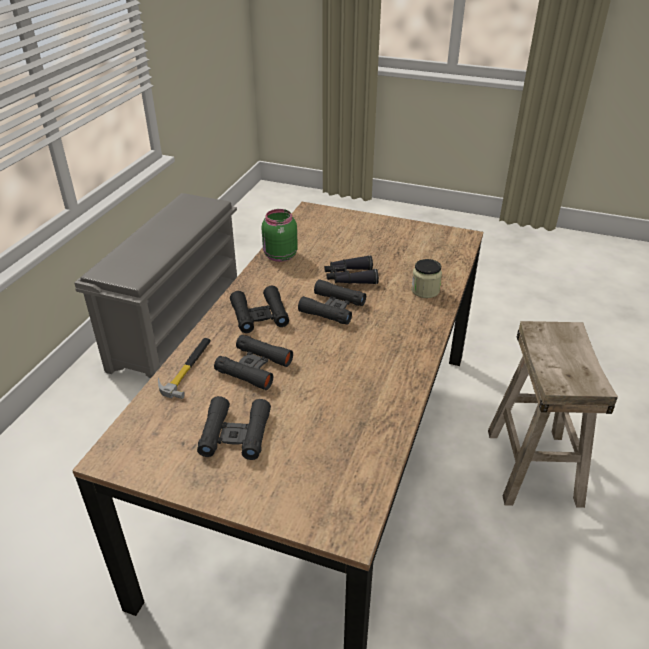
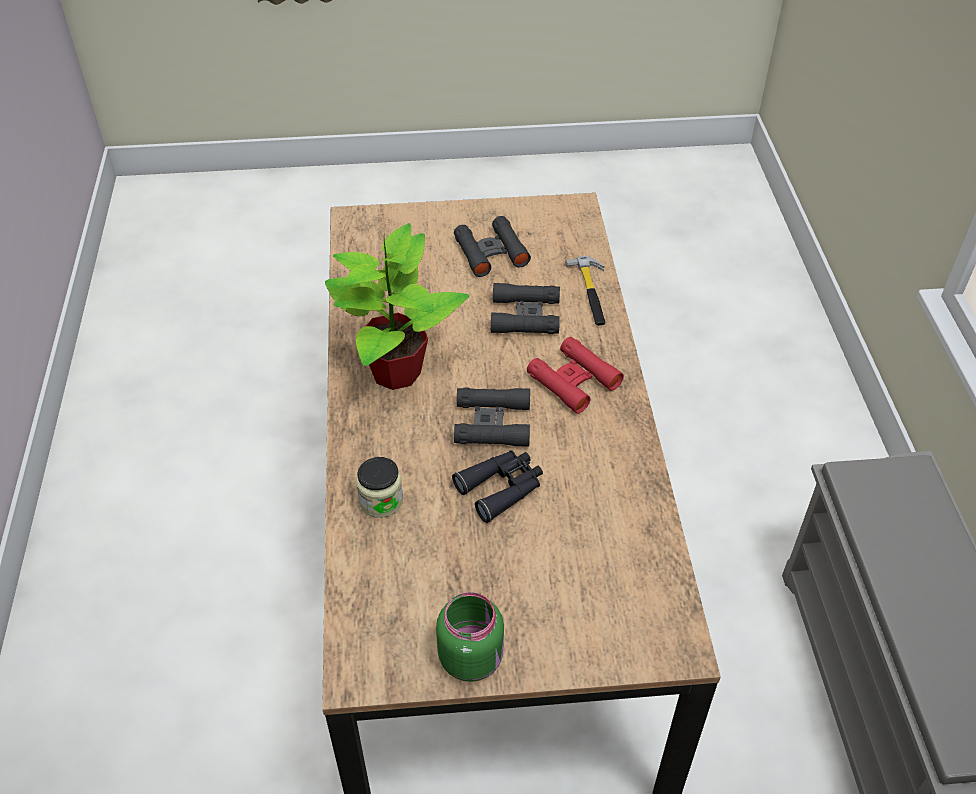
camera: 155 degrees right, 10 degrees up
black binoculars [230,286,289,333] -> red binoculars [527,337,624,414]
green jar [262,209,298,262] -> green jar moved to [436,592,504,682]
beige stool [488,321,618,508] -> none
none -> potted plant [325,223,469,390]

